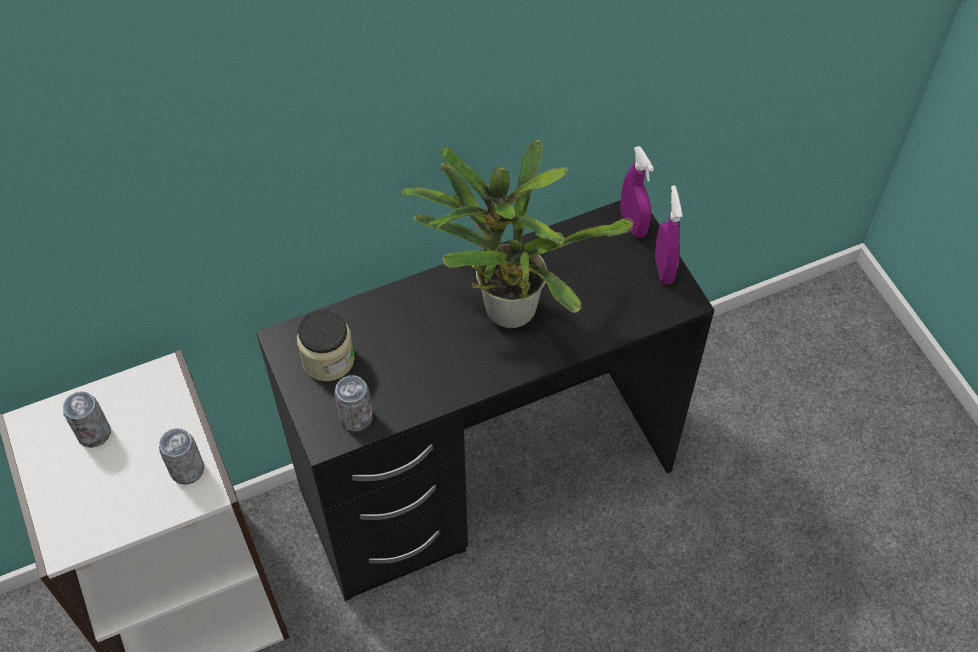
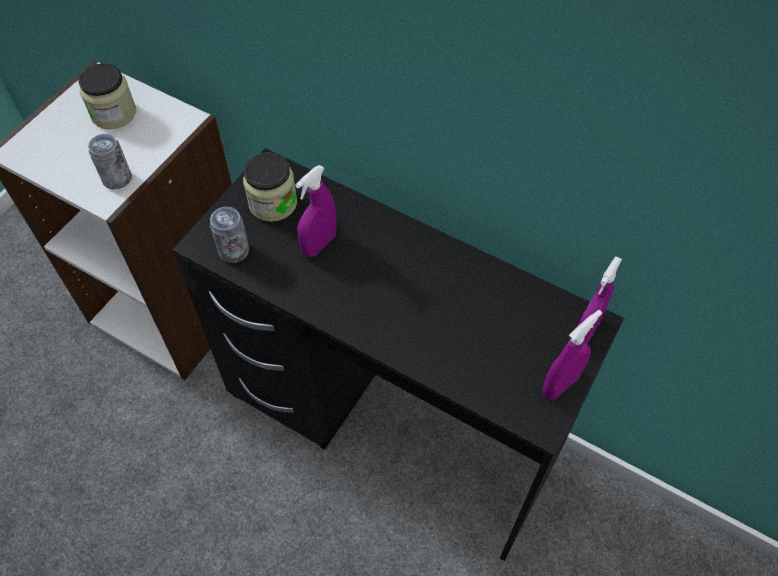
camera: 55 degrees right, 0 degrees up
can [63,391,111,448] -> jar [79,63,136,129]
potted plant [401,140,634,328] -> none
none -> purple spray bottle [295,165,337,257]

